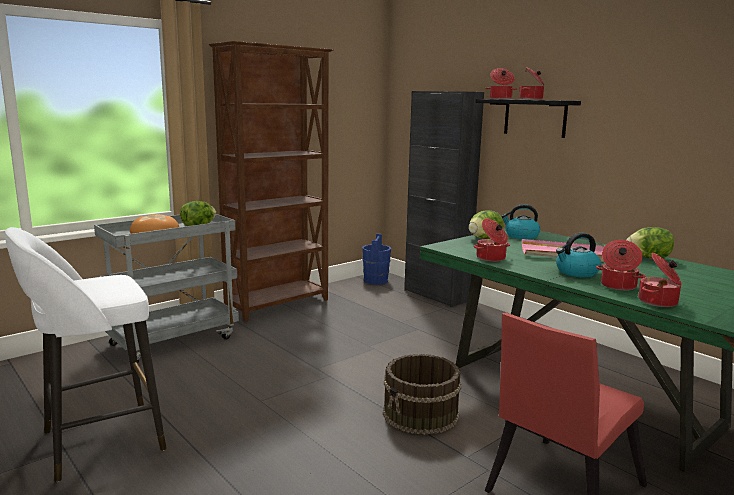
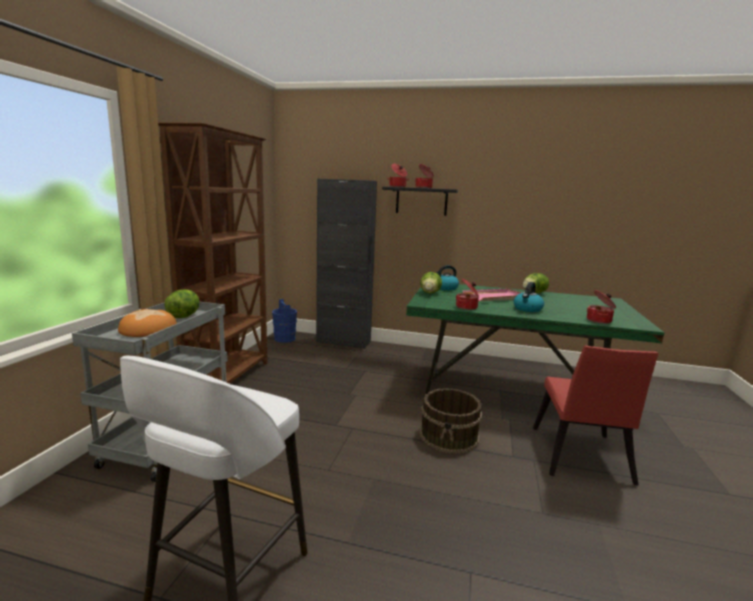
camera: 35 degrees left, 0 degrees up
cooking pot [596,240,645,291] -> none

